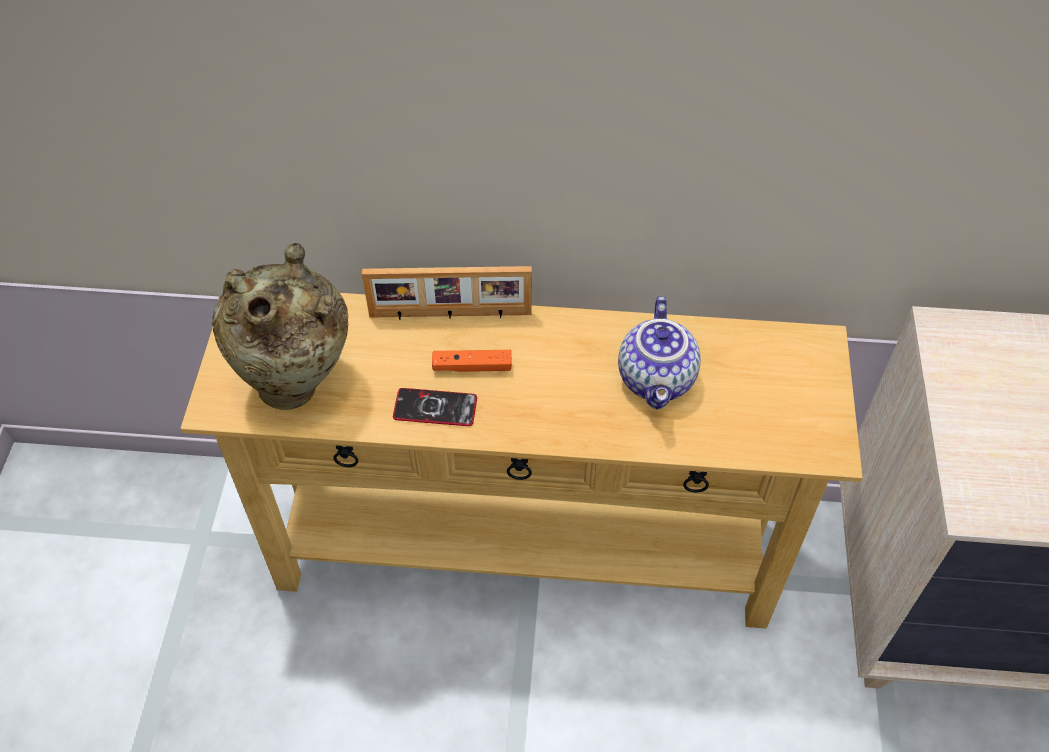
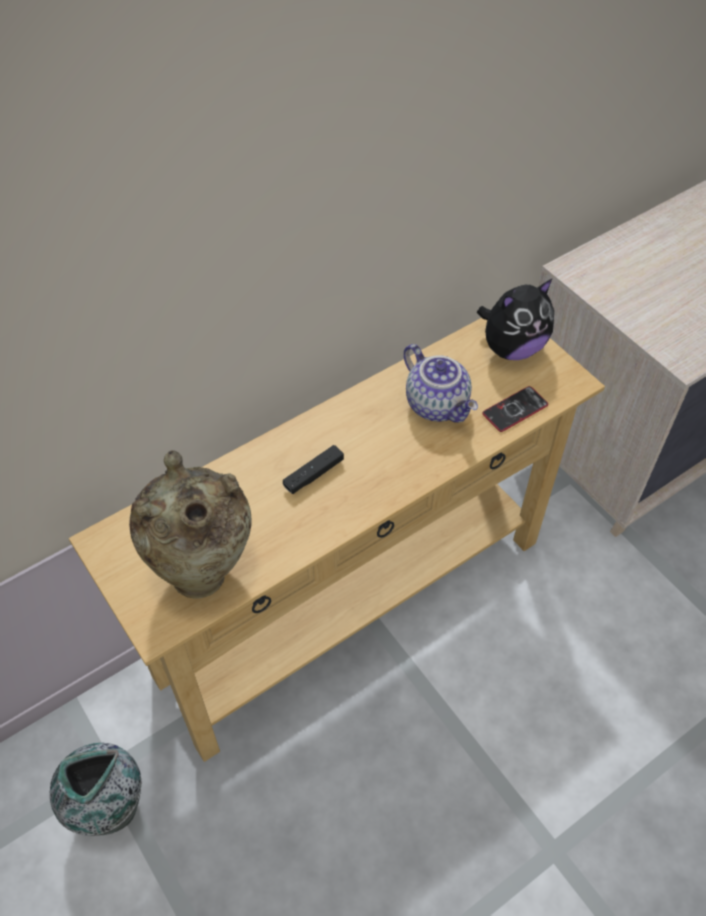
camera: 40 degrees left, 0 degrees up
picture frame [362,266,532,320] -> none
phone [393,388,477,426] -> phone moved to [482,386,548,432]
orange game controller [432,350,512,372] -> black game controller [283,445,344,494]
none -> vase [50,743,141,836]
none -> plush toy [477,278,554,360]

